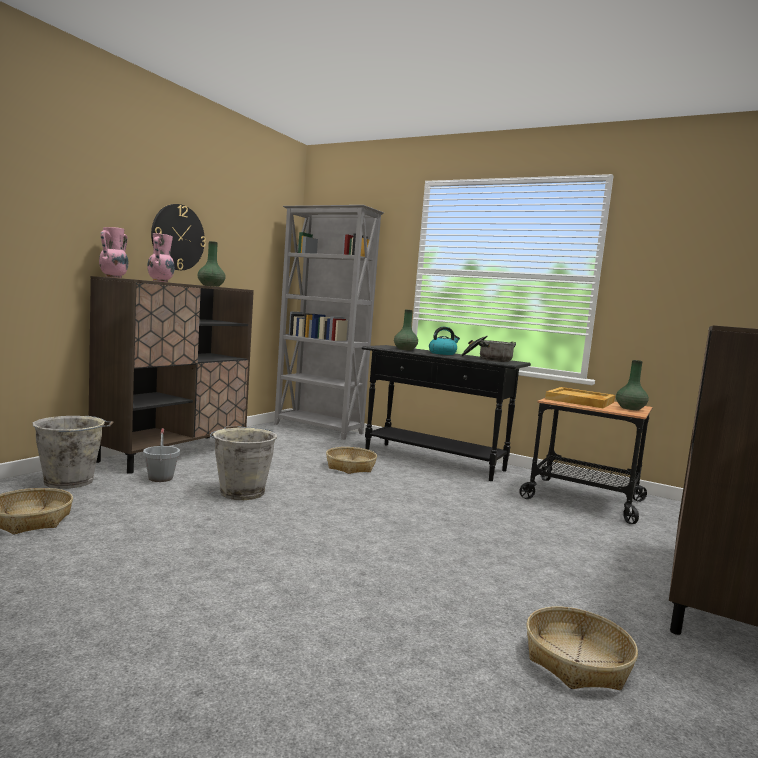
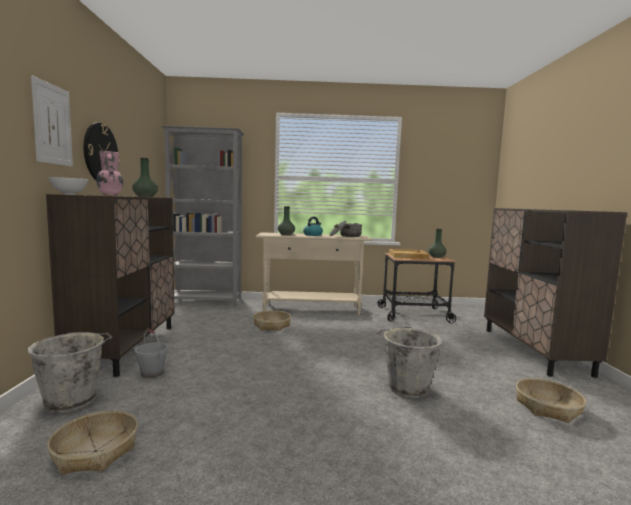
camera: 30 degrees left, 0 degrees up
pink vase [99,227,128,278] -> white bowl [48,177,88,195]
grey bucket [209,425,277,500] -> grey bucket moved to [377,327,442,398]
black console table [362,345,531,481] -> beige console table [256,232,372,315]
none -> picture [31,75,73,167]

